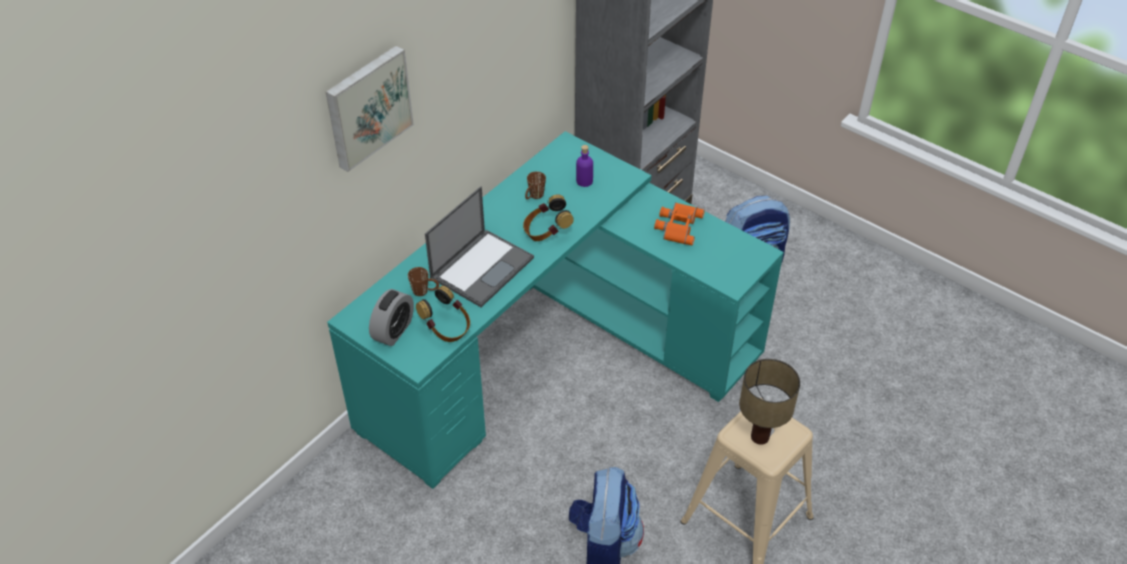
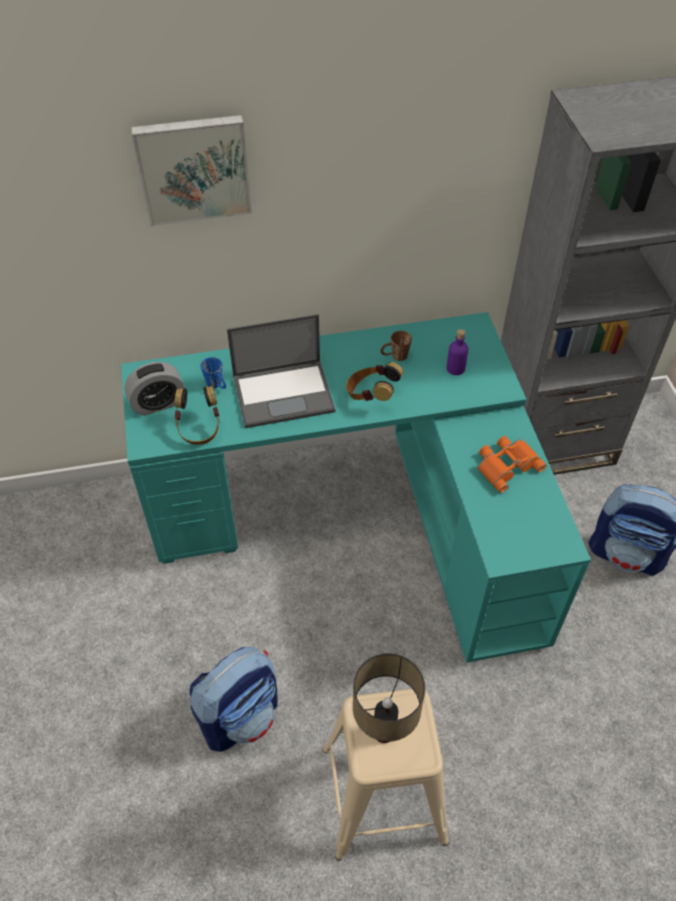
camera: 40 degrees right, 5 degrees up
brown mug [408,267,439,296] -> blue mug [200,357,226,389]

